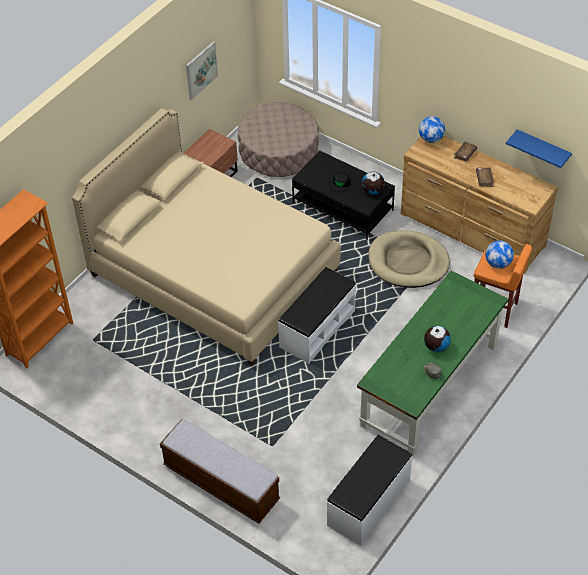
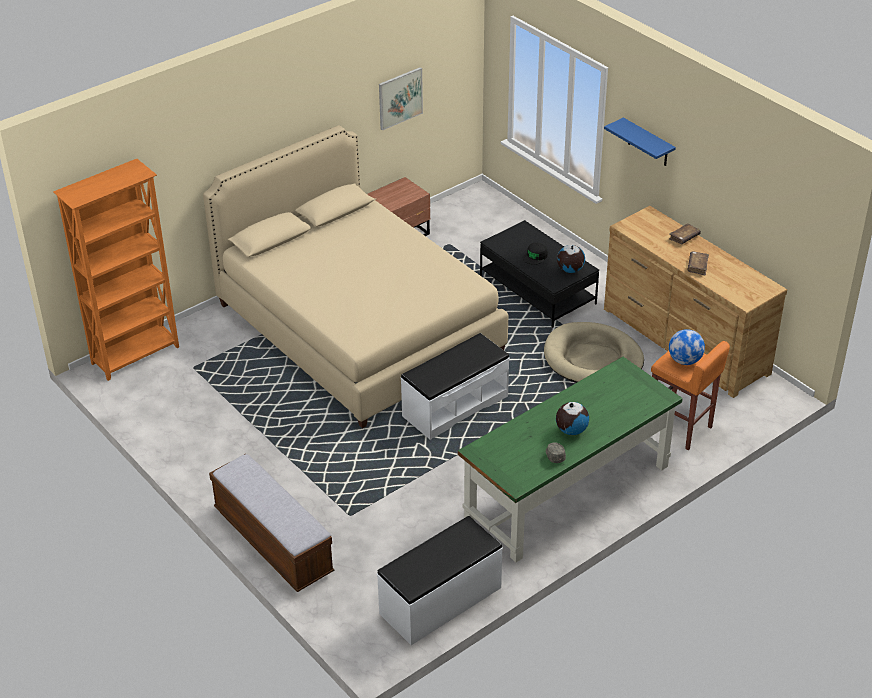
camera: 15 degrees right, 10 degrees down
beige ottoman [237,102,319,177] -> none
globe [419,116,445,143] -> none
blue shelf [506,129,572,168] -> blue shelf moved to [604,117,676,166]

